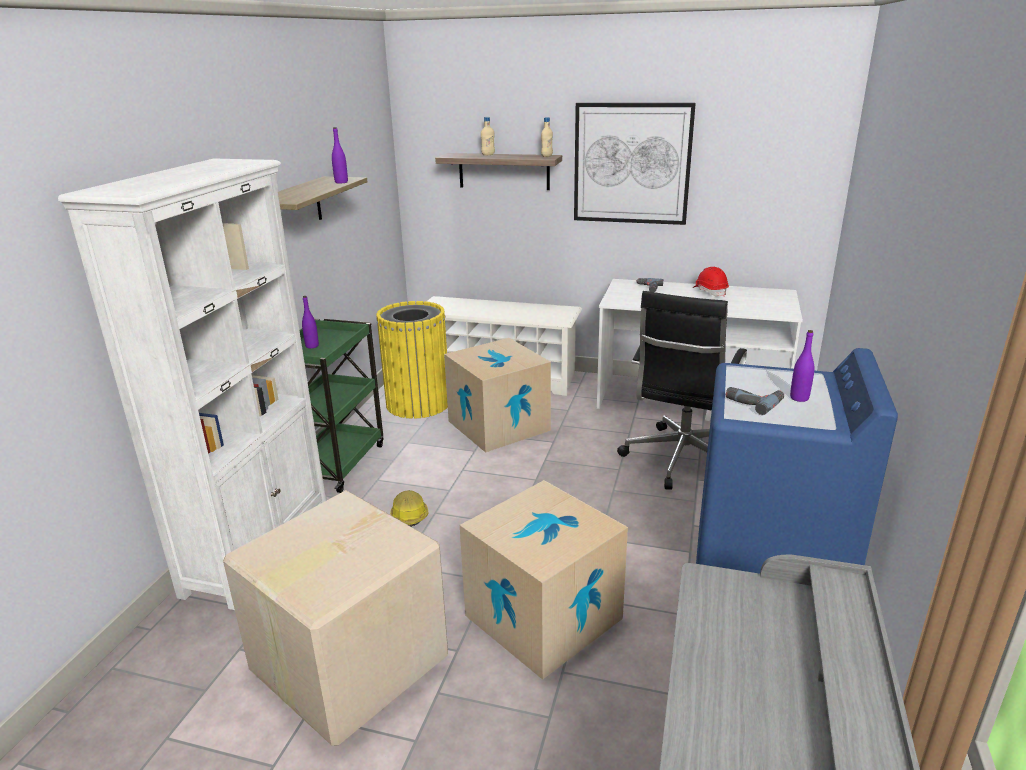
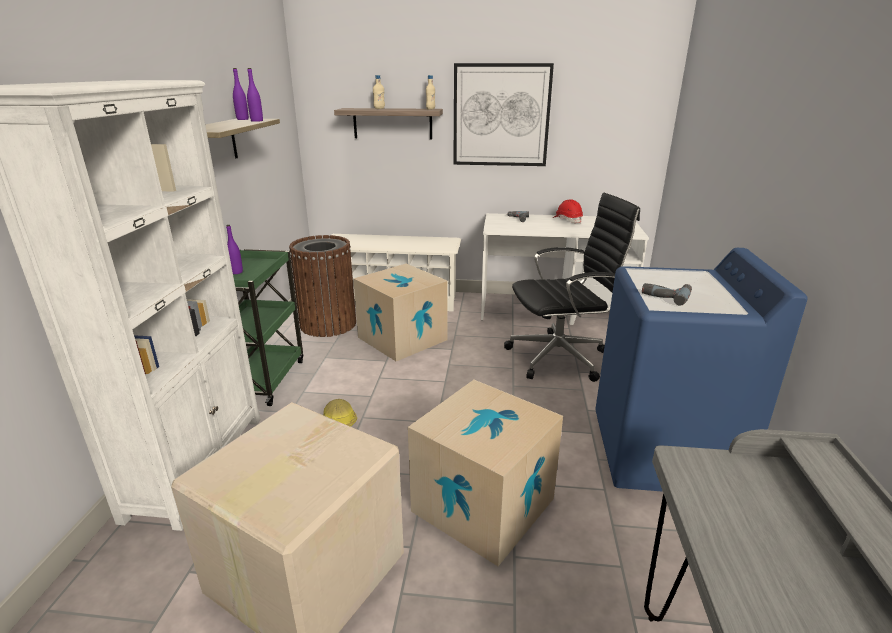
camera: 10 degrees left, 0 degrees up
yellow trash can [376,301,448,419] -> brown trash can [289,235,356,337]
black office chair [617,291,747,490] -> black office chair turned 120 degrees counterclockwise [504,193,640,382]
purple bottle [790,330,815,402] -> purple bottle moved to [233,68,249,120]

